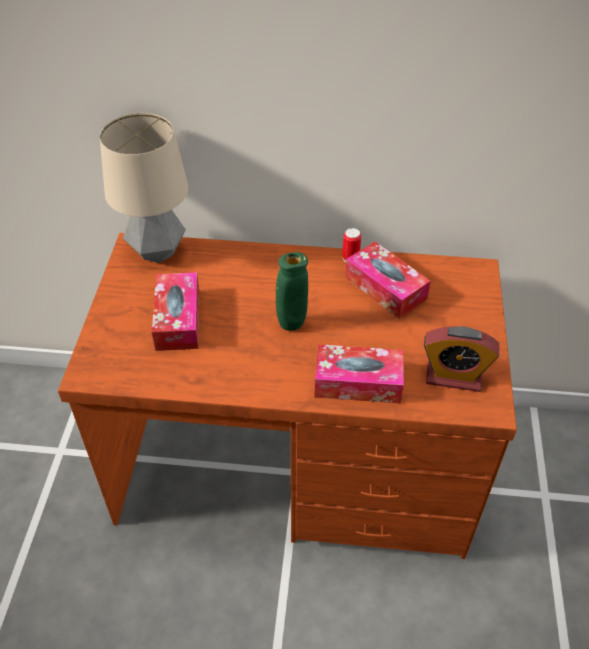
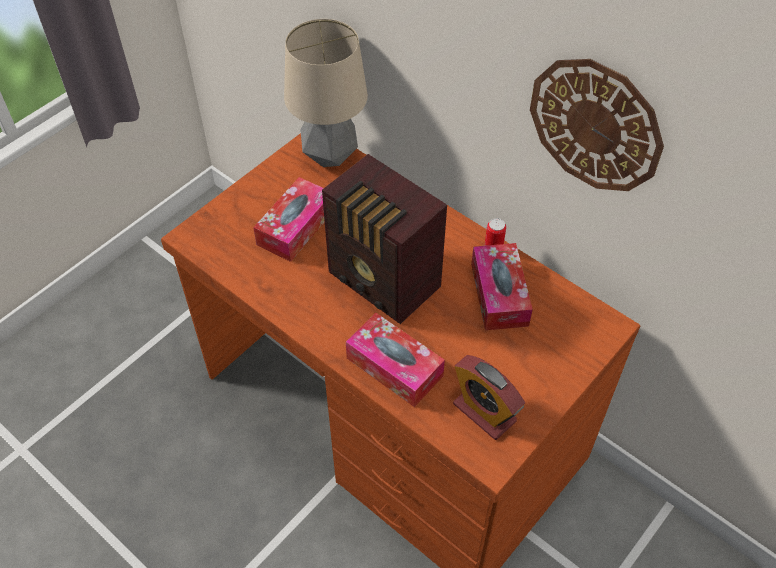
camera: 35 degrees right, 5 degrees up
green vase [276,252,308,331] -> radio [322,154,447,324]
none -> wall clock [530,59,664,191]

